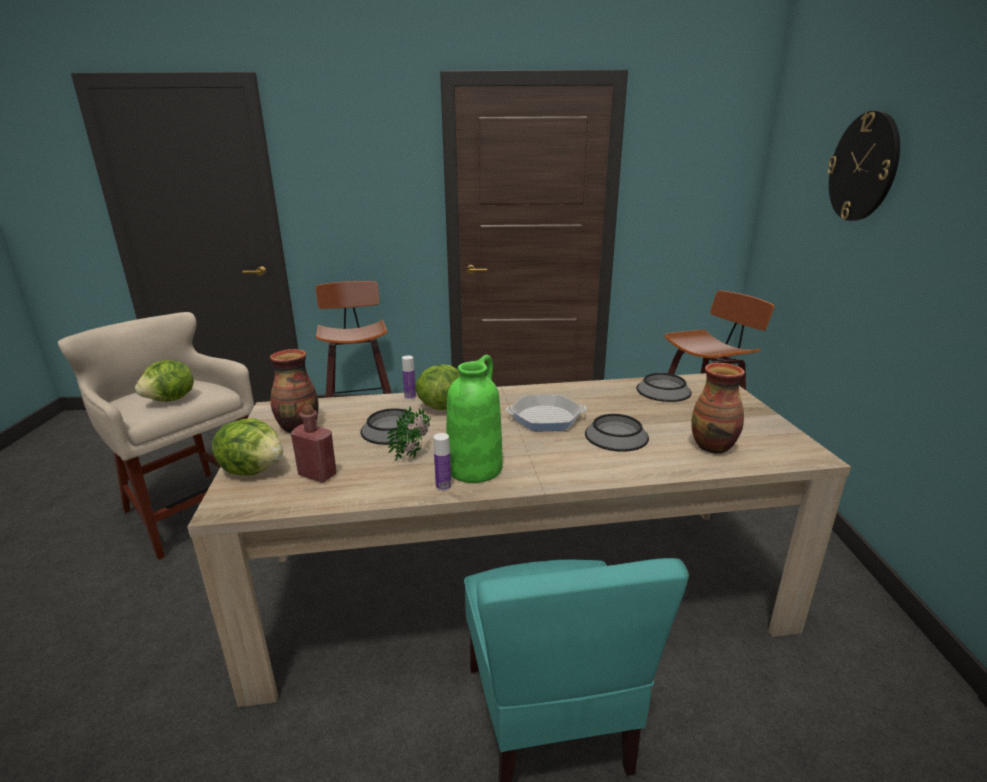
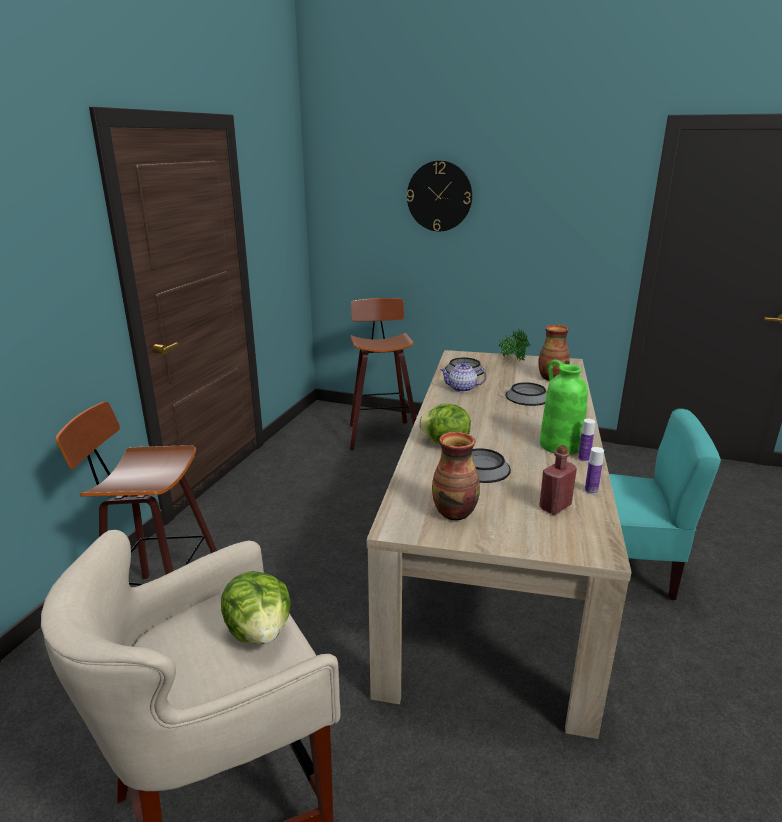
camera: 70 degrees left, 0 degrees up
lettuce [212,418,283,476] -> none
potted plant [387,406,431,461] -> potted plant moved to [498,329,530,361]
bottle [402,356,416,399] -> bottle moved to [585,447,604,494]
frying pan [506,394,587,431] -> none
none -> teapot [440,362,487,392]

